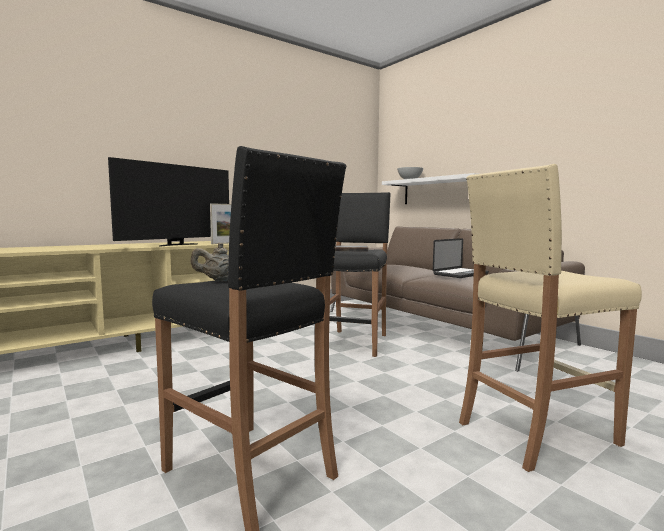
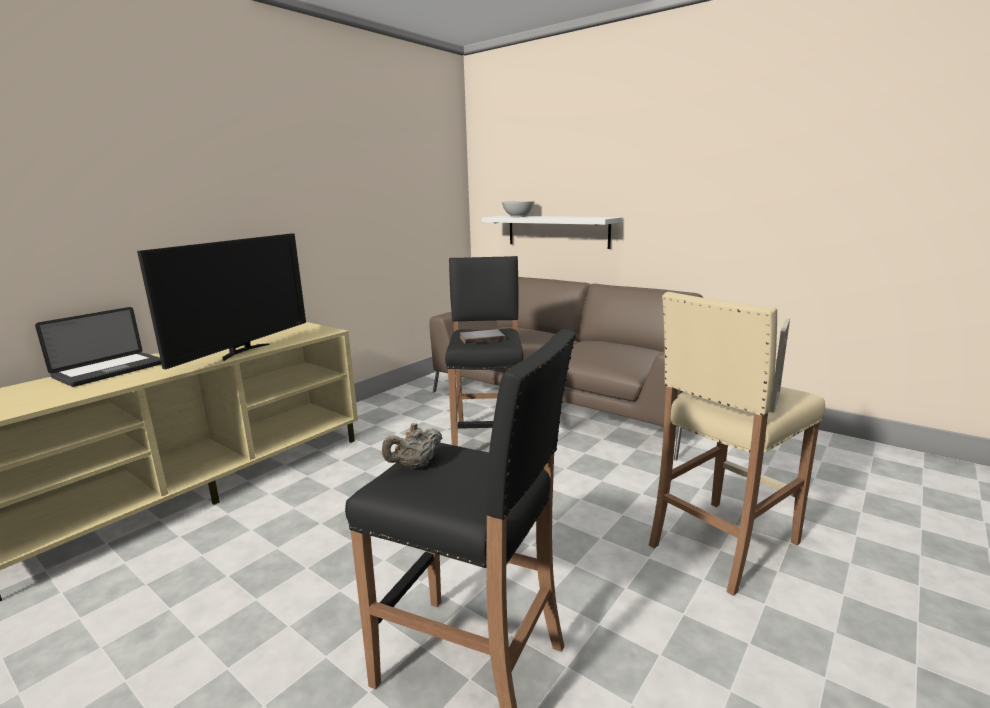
camera: 15 degrees left, 10 degrees up
picture frame [210,203,231,244] -> picture frame moved to [770,318,790,412]
laptop [433,238,489,278] -> laptop moved to [35,307,161,387]

